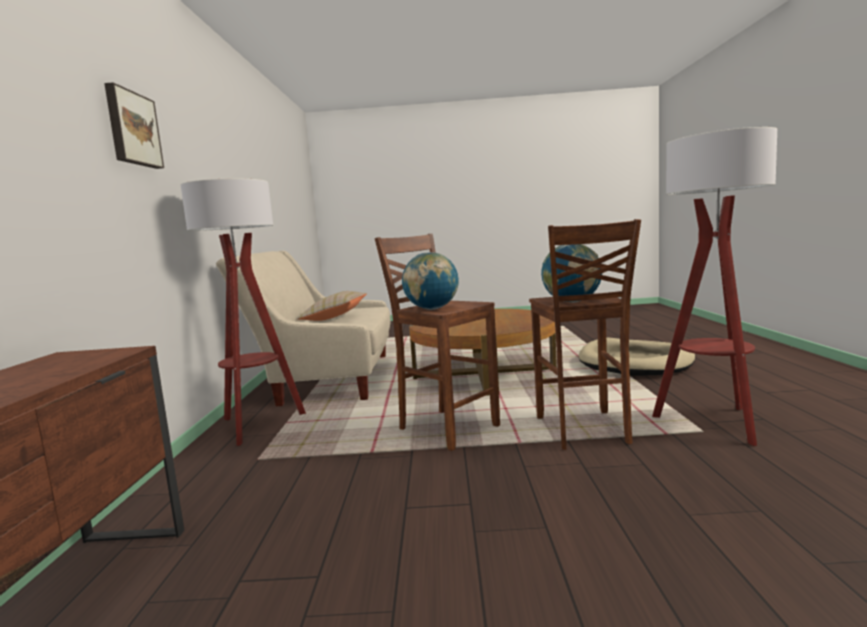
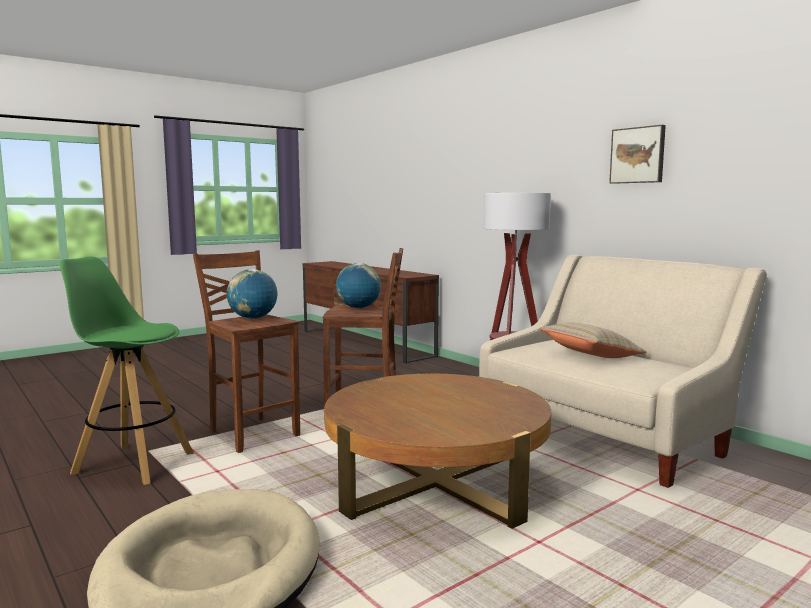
camera: 140 degrees right, 0 degrees up
picture [104,82,164,169] -> picture moved to [609,125,666,184]
floor lamp [652,127,777,446] -> green stool [60,256,194,485]

